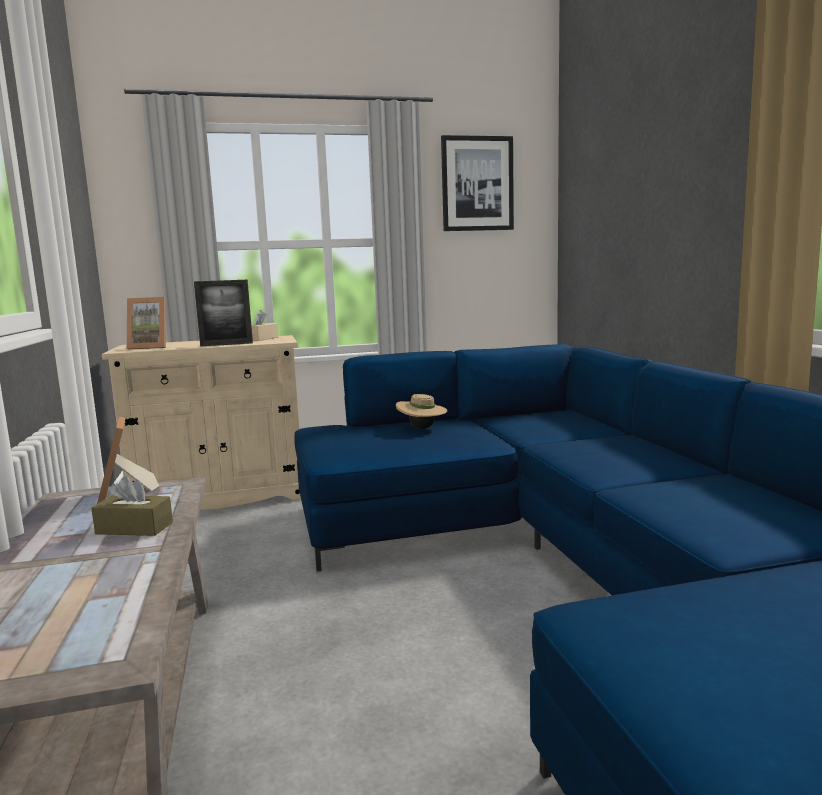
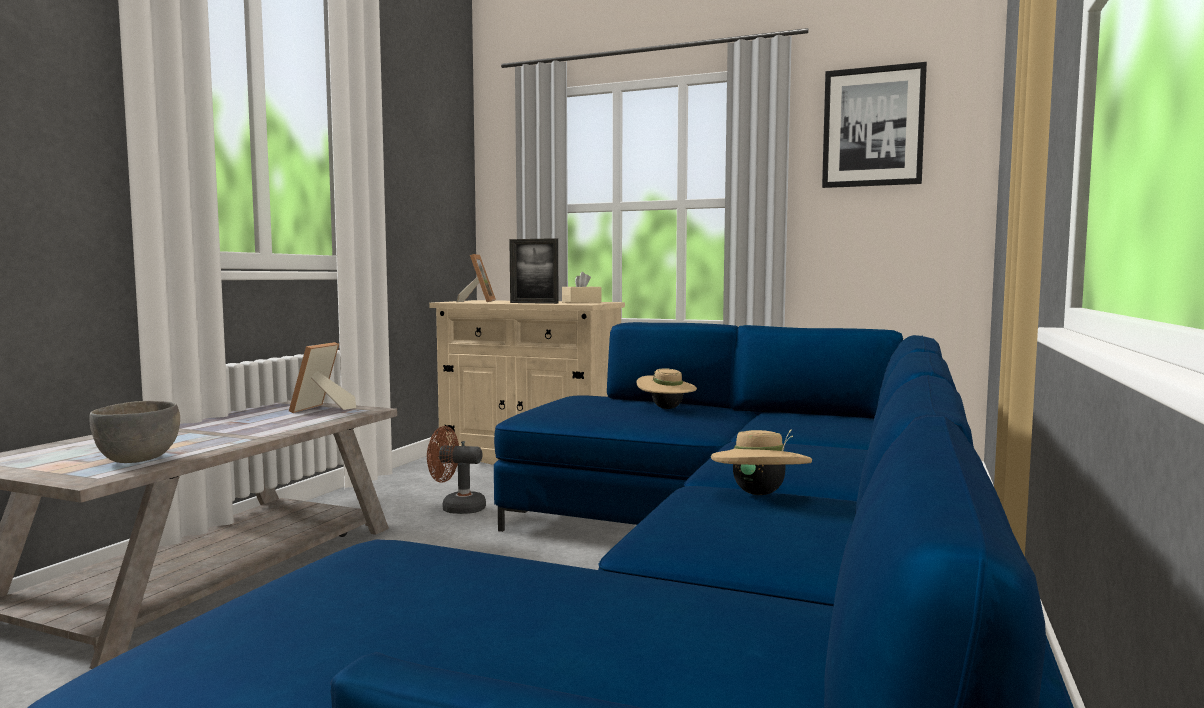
camera: 35 degrees right, 5 degrees down
brown tissue box [91,476,173,536] -> none
picture frame [127,297,166,350] -> picture frame turned 120 degrees counterclockwise [456,254,496,302]
none -> grey bowl [89,401,180,463]
none -> brown fan [427,426,486,514]
none -> beige hat [711,429,812,495]

